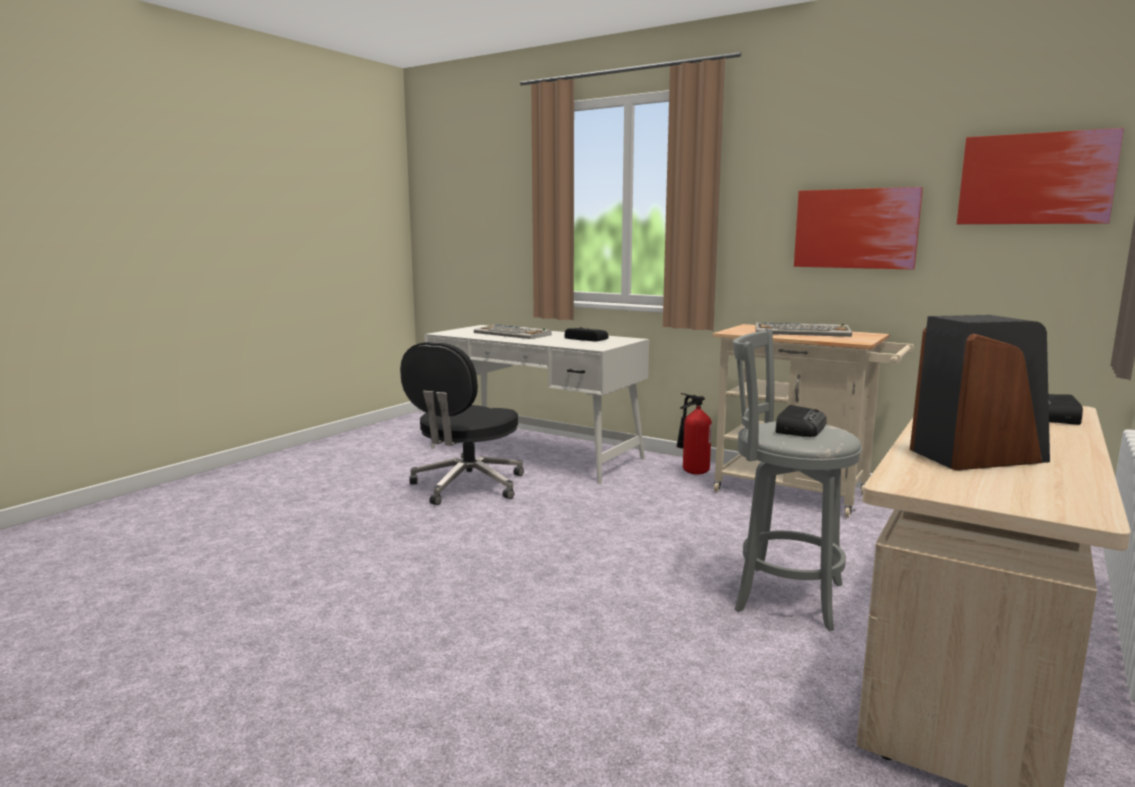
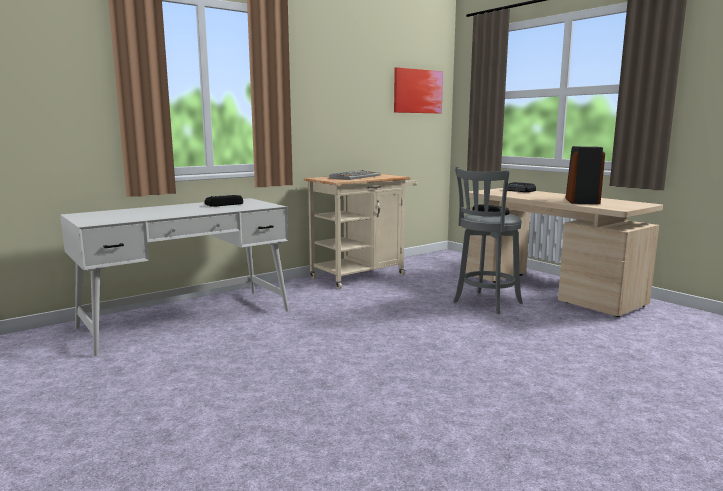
camera: 70 degrees left, 0 degrees up
black office chair [400,342,524,505] -> none
keyboard [474,324,551,339] -> none
fire extinguisher [676,393,712,474] -> none
picture [794,187,923,270] -> none

